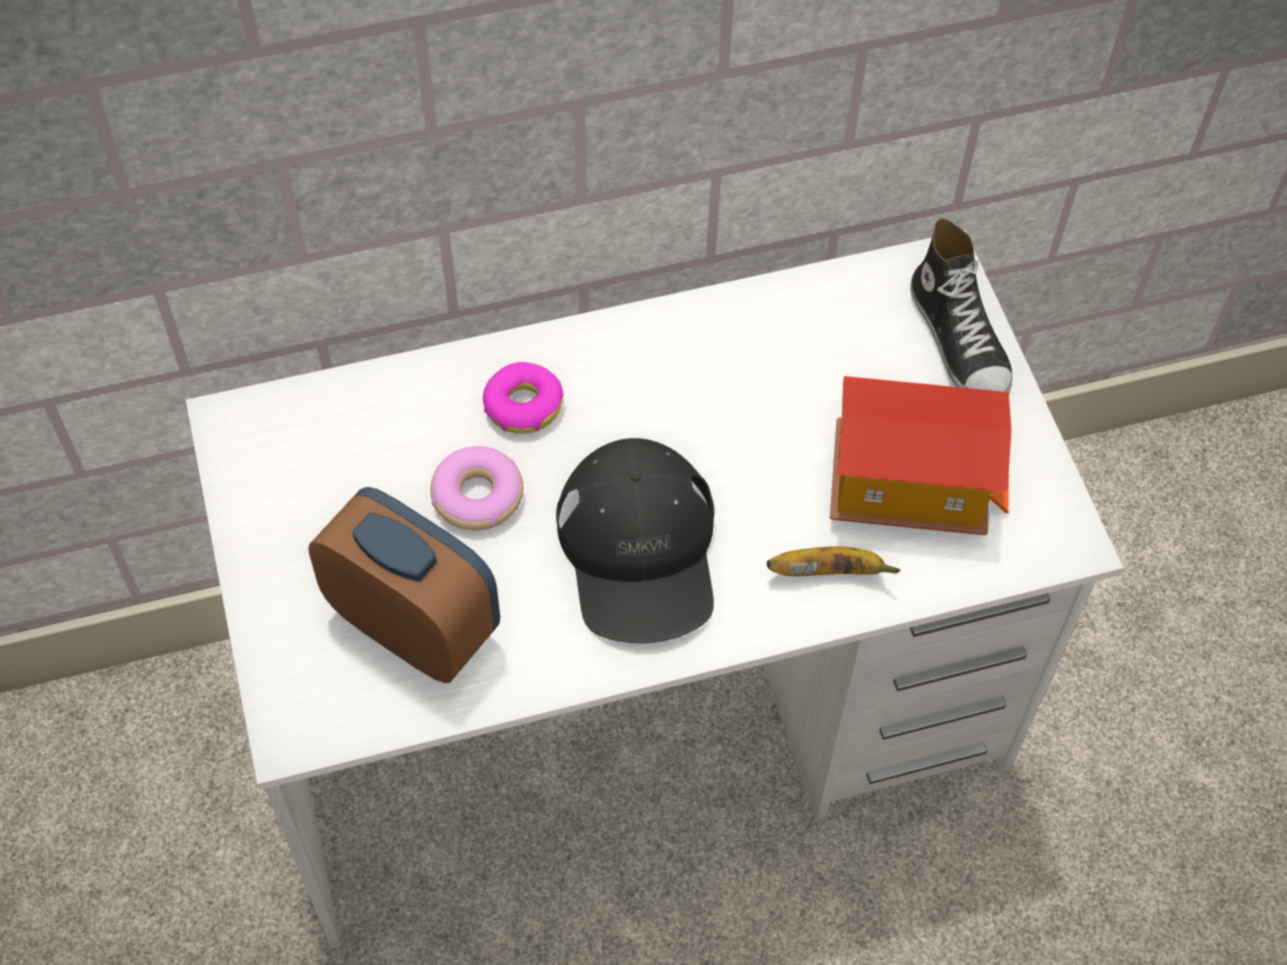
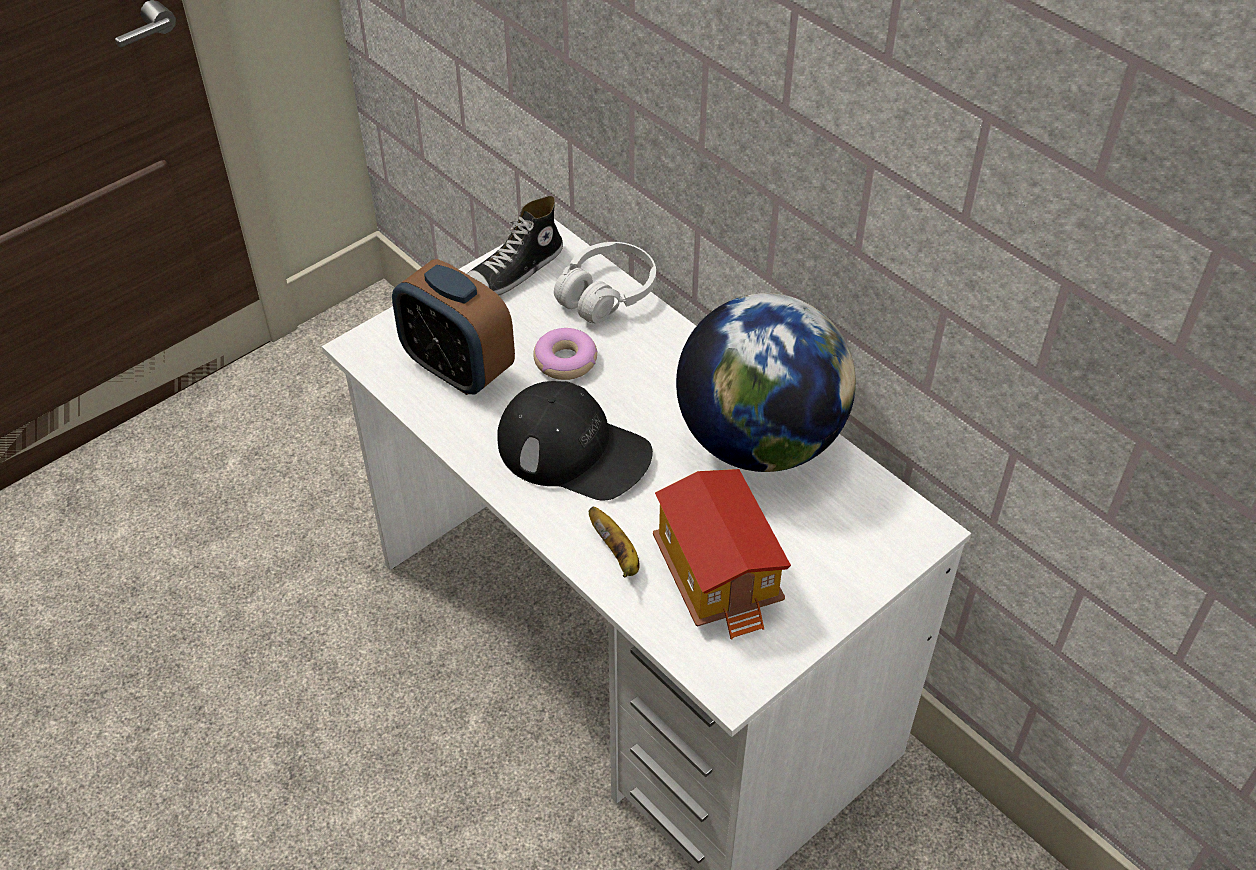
camera: 65 degrees right, 10 degrees down
alarm clock [308,487,500,683] -> alarm clock turned 120 degrees clockwise [392,259,515,395]
donut [483,362,564,434] -> none
black cap [556,438,715,643] -> black cap turned 120 degrees counterclockwise [497,381,653,500]
shoe [910,218,1013,394] -> shoe moved to [467,196,563,296]
none -> white headphones [554,242,656,324]
none -> globe [676,293,856,472]

